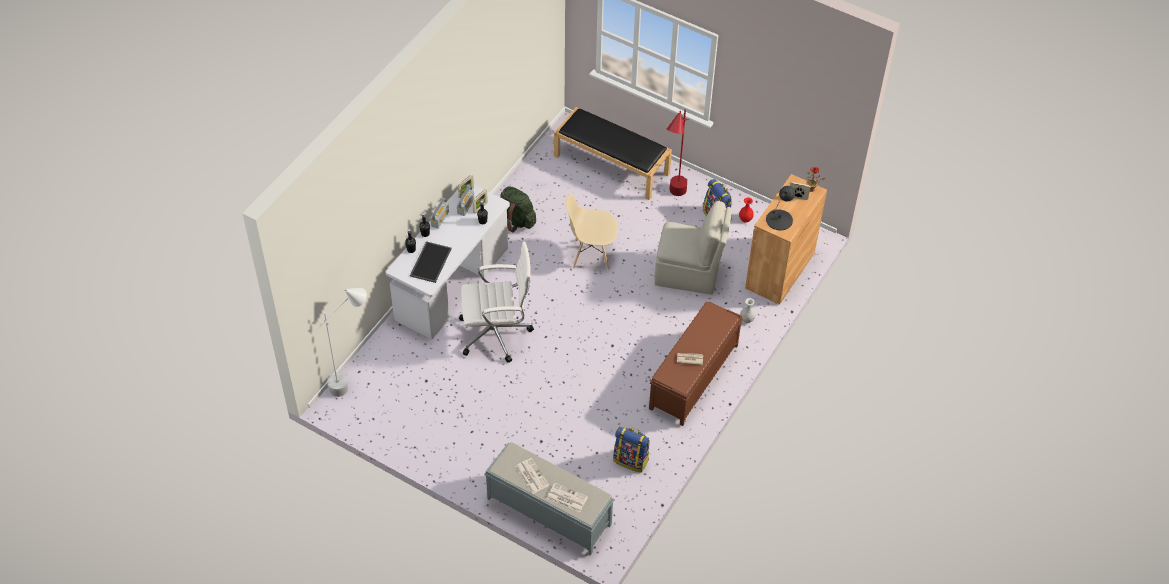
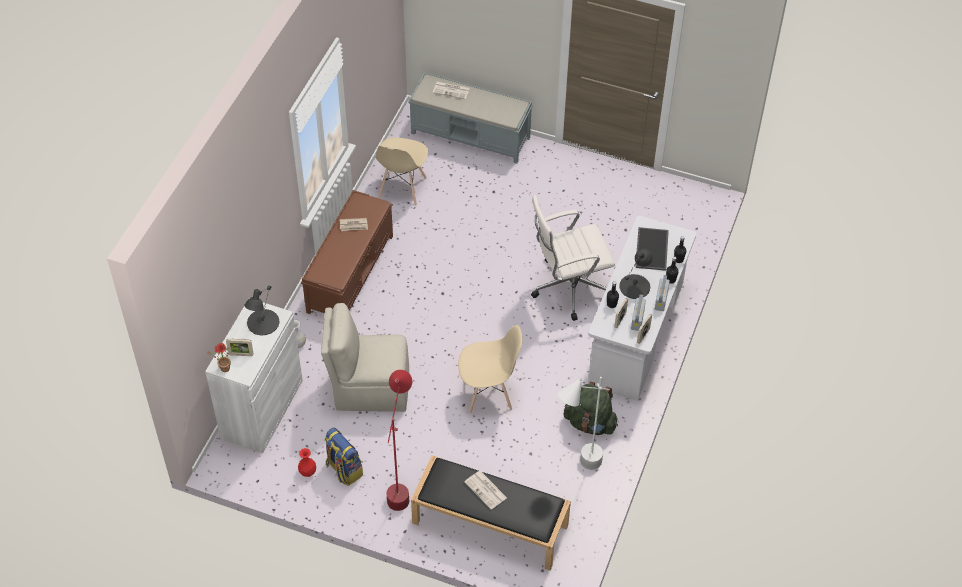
camera: 170 degrees right, 0 degrees up
white floor lamp [318,288,367,397] -> white floor lamp moved to [558,377,610,470]
newspaper [516,458,549,494] -> newspaper moved to [464,471,507,509]
backpack [613,427,650,473] -> beige chair [375,137,428,206]
brown cabinet [745,174,827,305] -> white cabinet [205,302,303,453]
none -> black table lamp [619,249,653,299]

